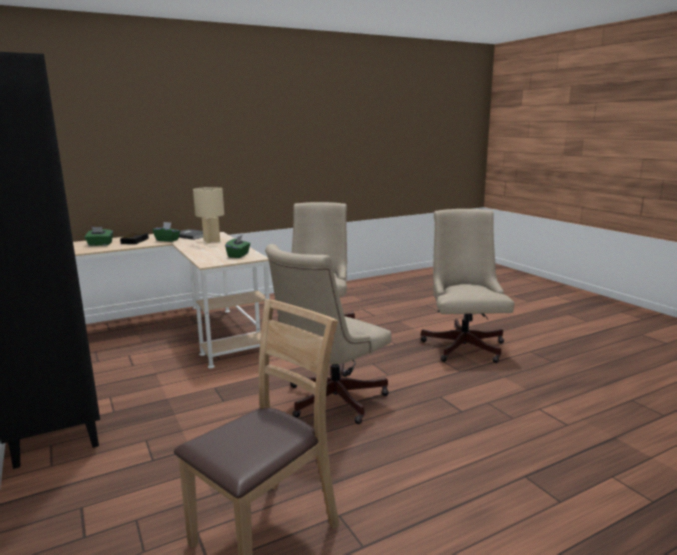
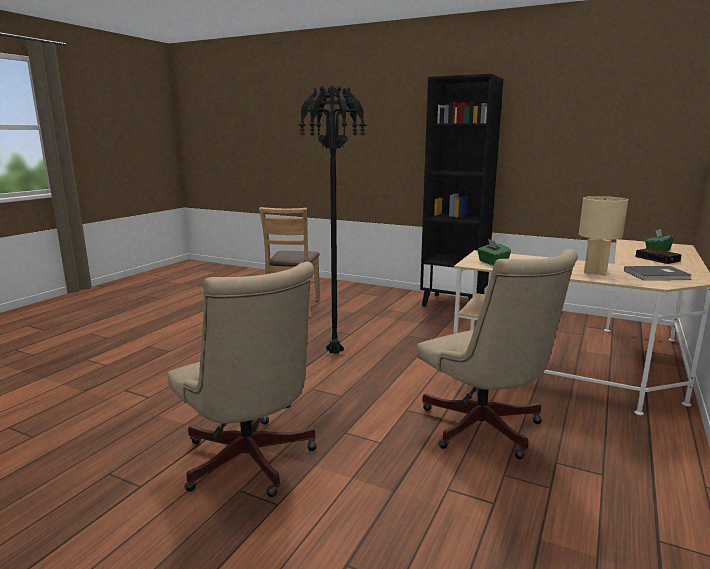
camera: 145 degrees right, 0 degrees up
green tissue box [153,222,180,242] -> none
beige office chair [265,244,392,424] -> black floor lamp [298,86,366,354]

